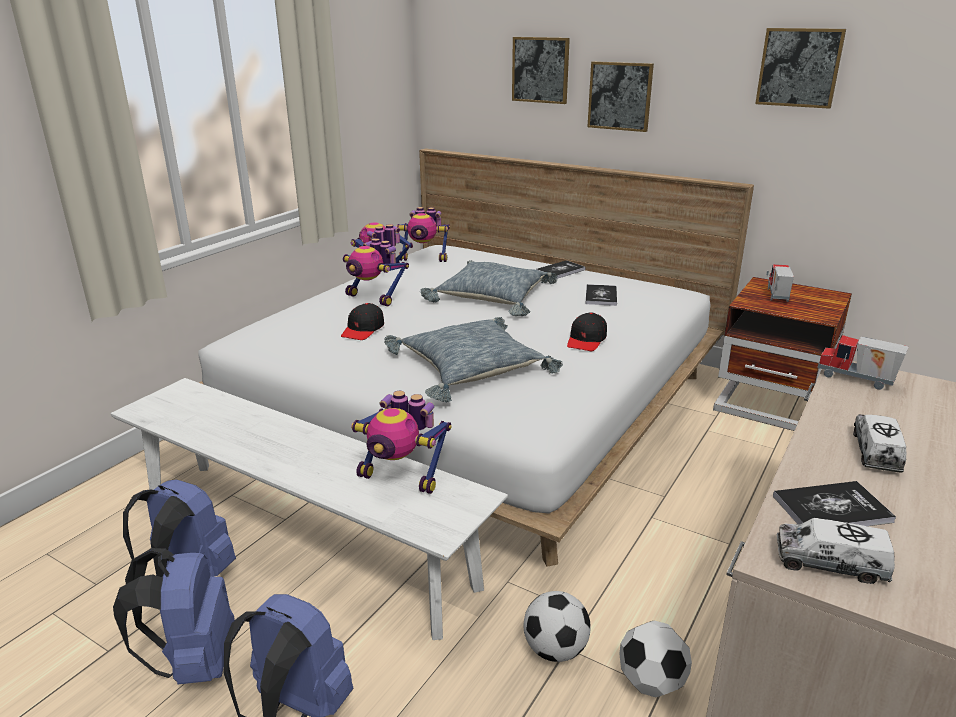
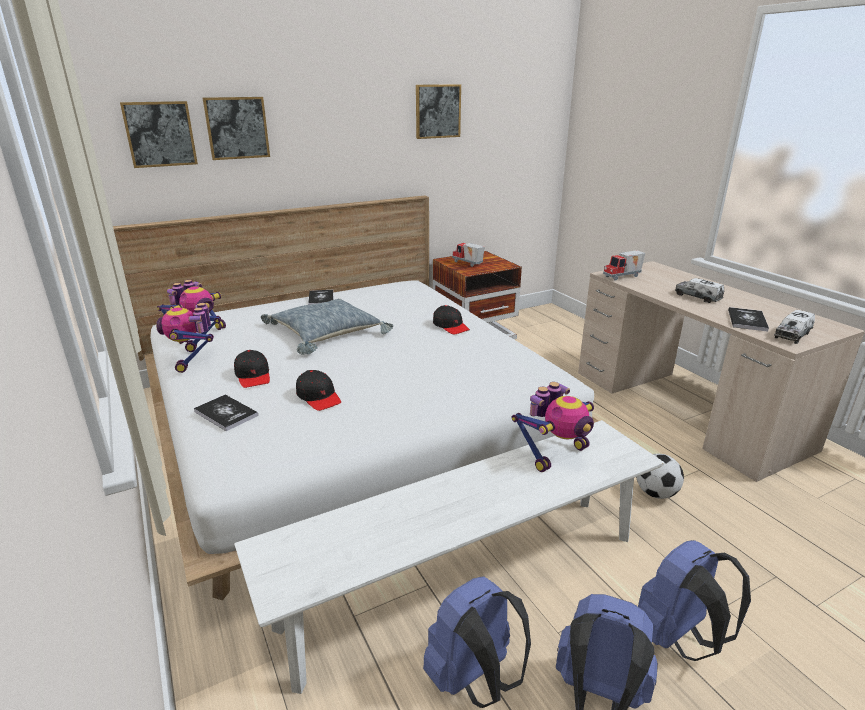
camera: 60 degrees left, 0 degrees up
toy robot [343,238,409,306] -> black cap [234,350,270,388]
pillow [384,317,562,402] -> none
book [585,284,617,306] -> book moved to [194,395,258,431]
picture [587,61,654,132] -> picture moved to [120,101,198,168]
football [619,620,692,697] -> none

